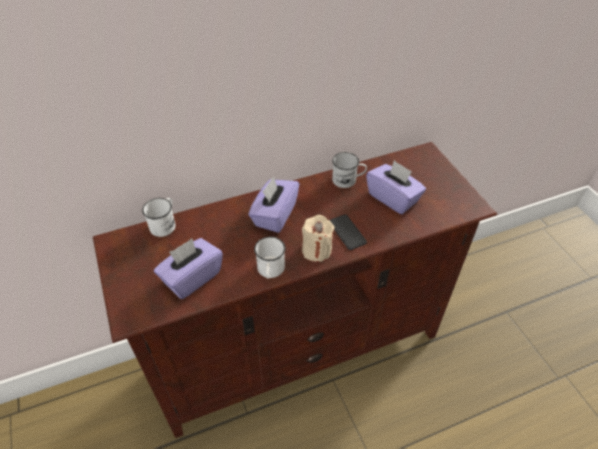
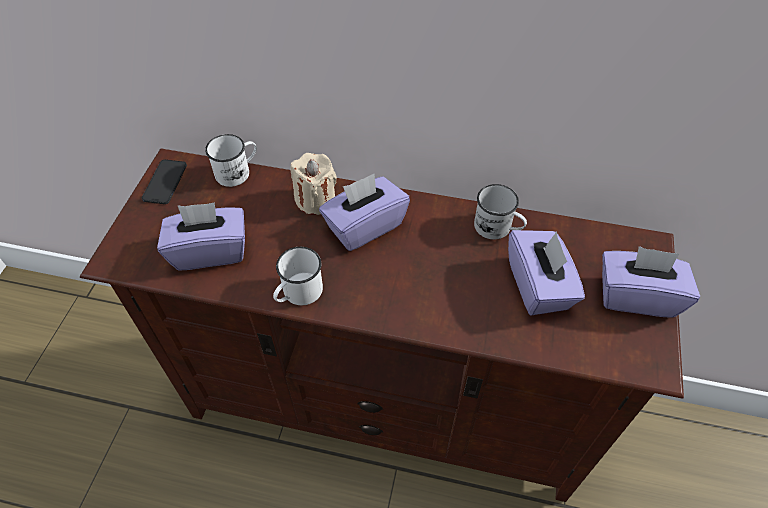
camera: 35 degrees right, 5 degrees up
beige candle [302,215,334,262] -> beige candle moved to [291,153,337,215]
phone [330,214,367,250] -> phone moved to [142,159,187,204]
none -> purple tissue box [602,246,700,318]

